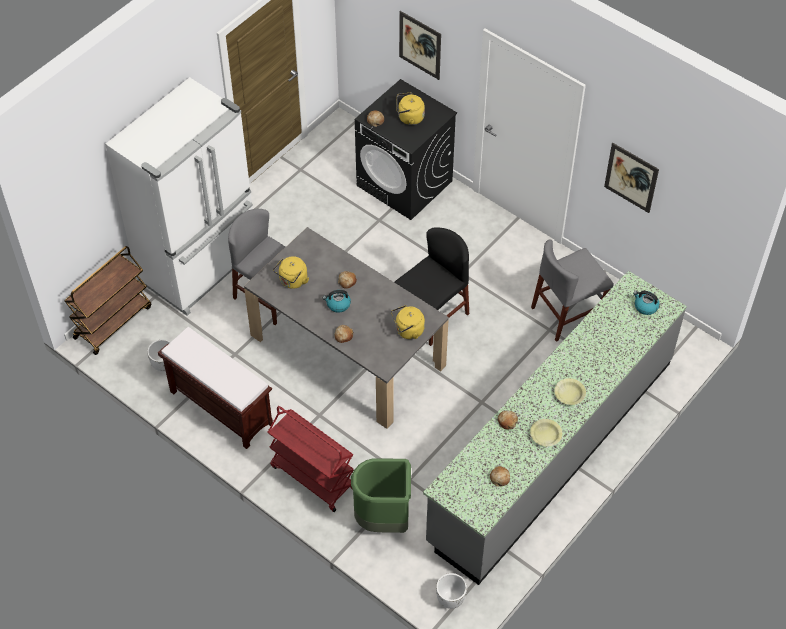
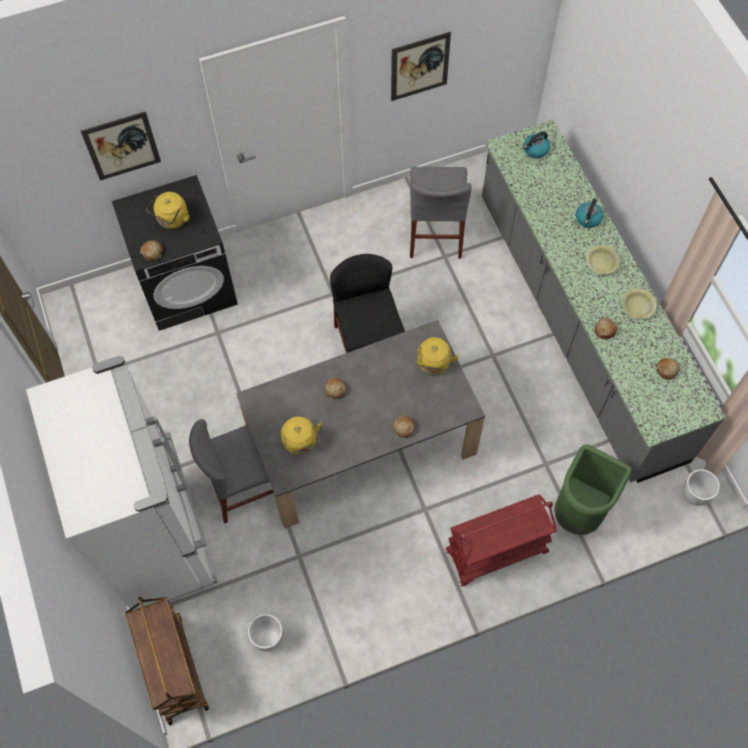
camera: 60 degrees left, 10 degrees up
brown bench [158,327,273,449] -> none
kettle [323,290,351,313] -> kettle moved to [576,199,603,228]

